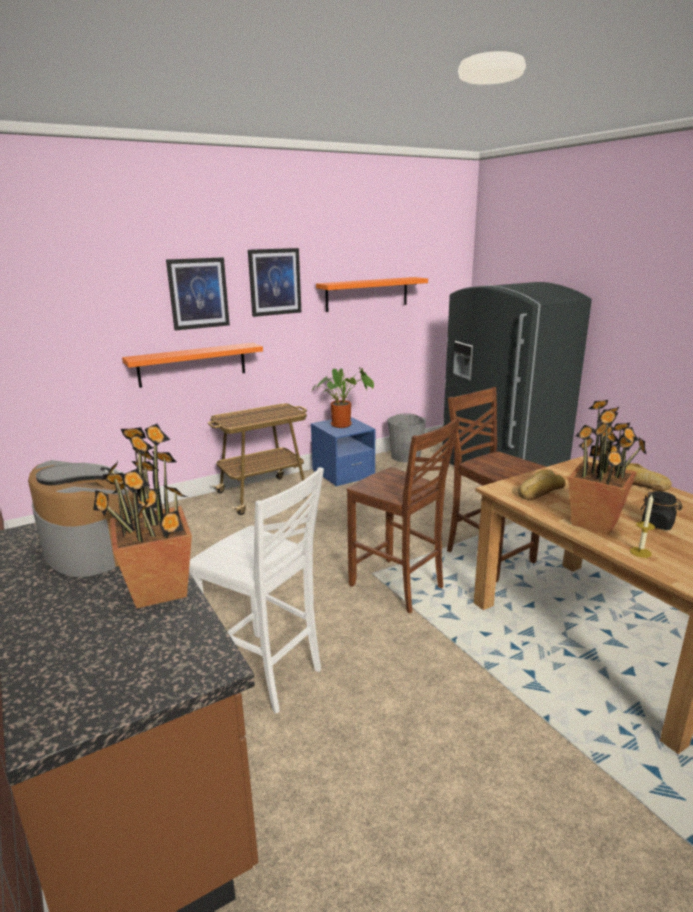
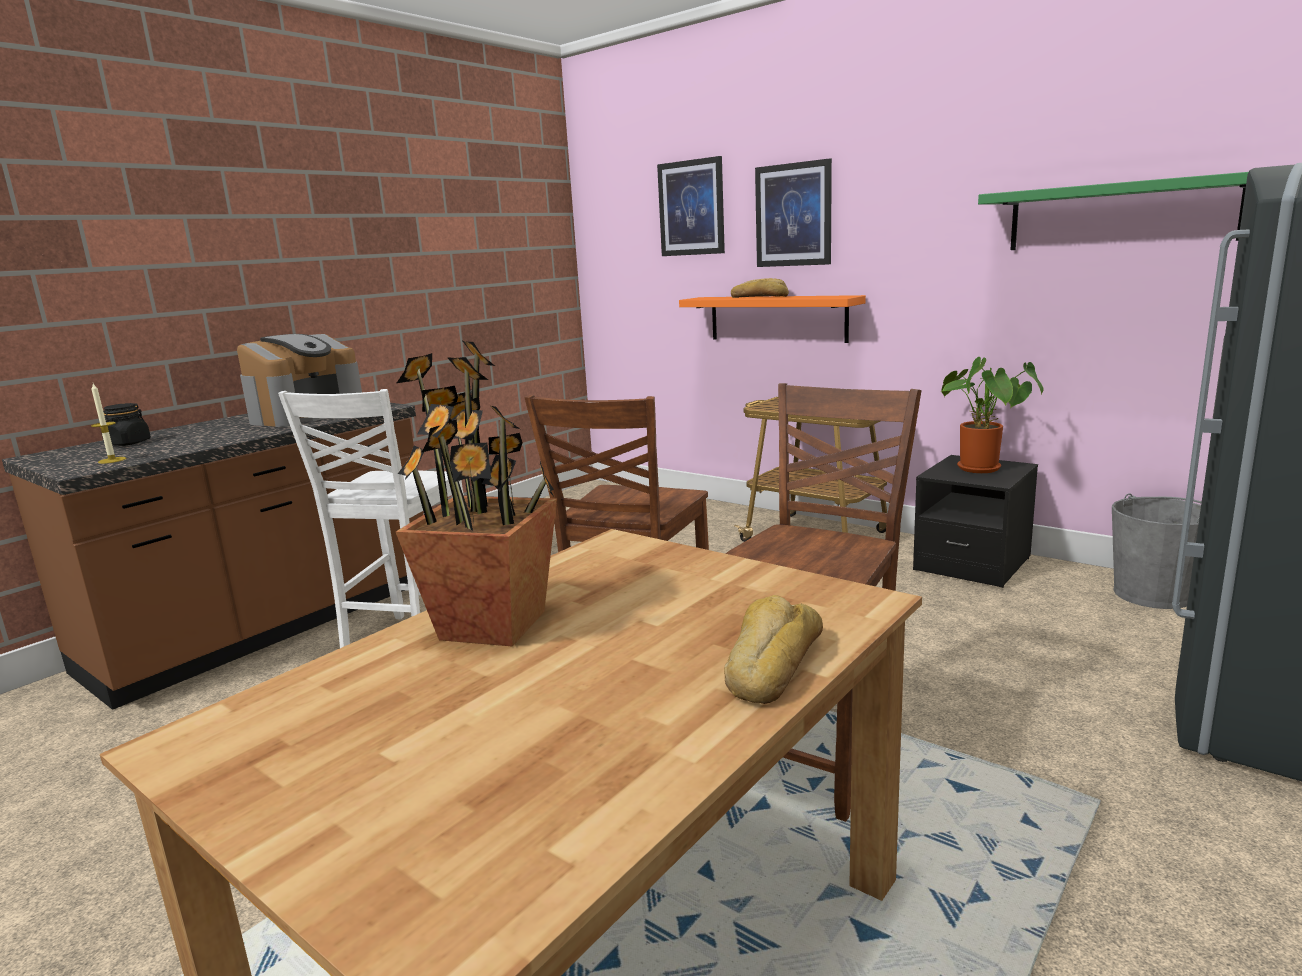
camera: 70 degrees right, 5 degrees down
potted plant [93,424,192,609] -> none
picture [248,248,301,317] -> picture moved to [657,156,725,256]
blue nightstand [311,417,376,487] -> black nightstand [913,455,1038,588]
orange shelf [316,277,428,312] -> green shelf [978,172,1248,250]
bread [518,470,566,500] -> bread moved to [731,278,789,298]
candle [630,495,655,558] -> candle moved to [91,383,126,464]
black jar [640,491,683,530] -> black jar moved to [101,403,151,446]

